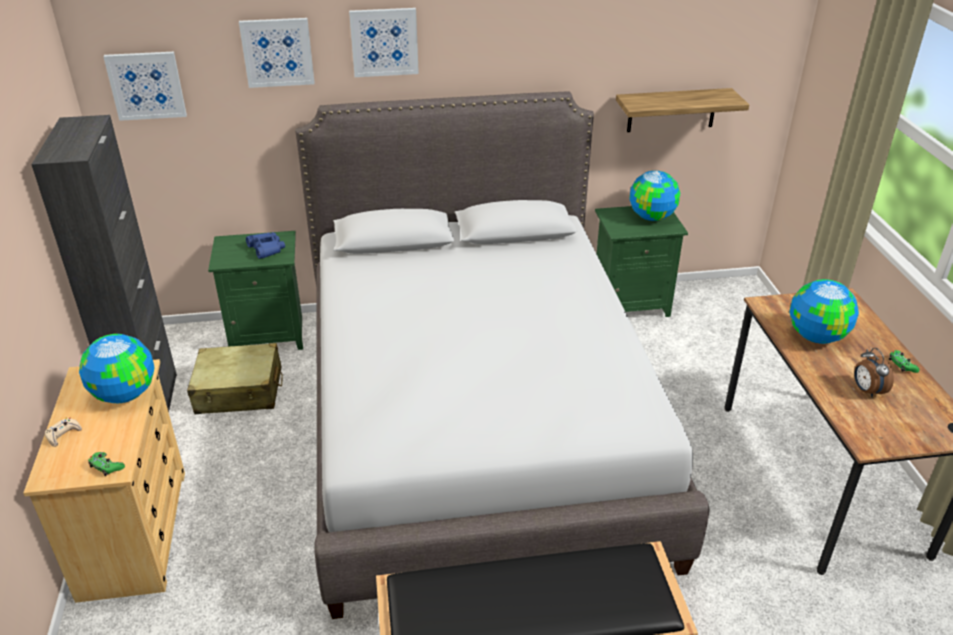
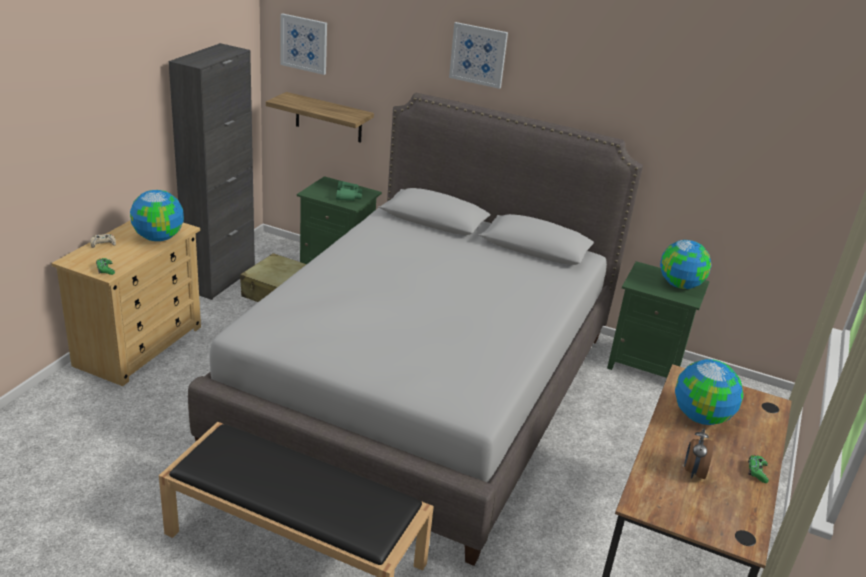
camera: 30 degrees right, 5 degrees down
picture [239,18,315,88] -> none
blue binoculars [246,232,285,259] -> green binoculars [336,181,362,201]
shelf [616,88,749,132] -> shelf moved to [266,92,374,143]

